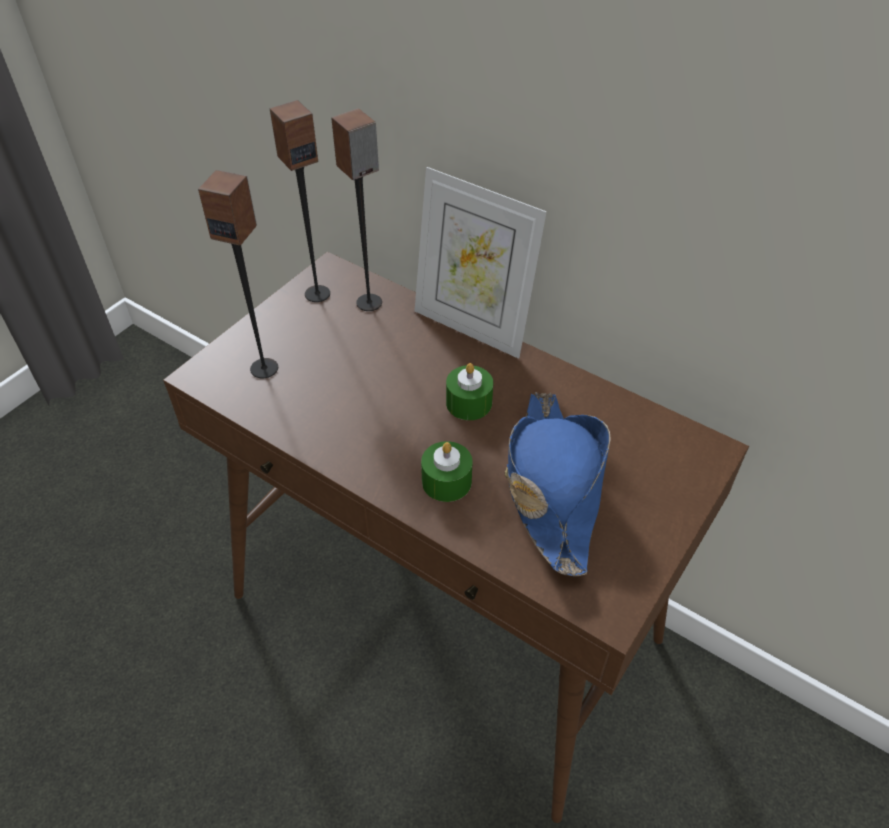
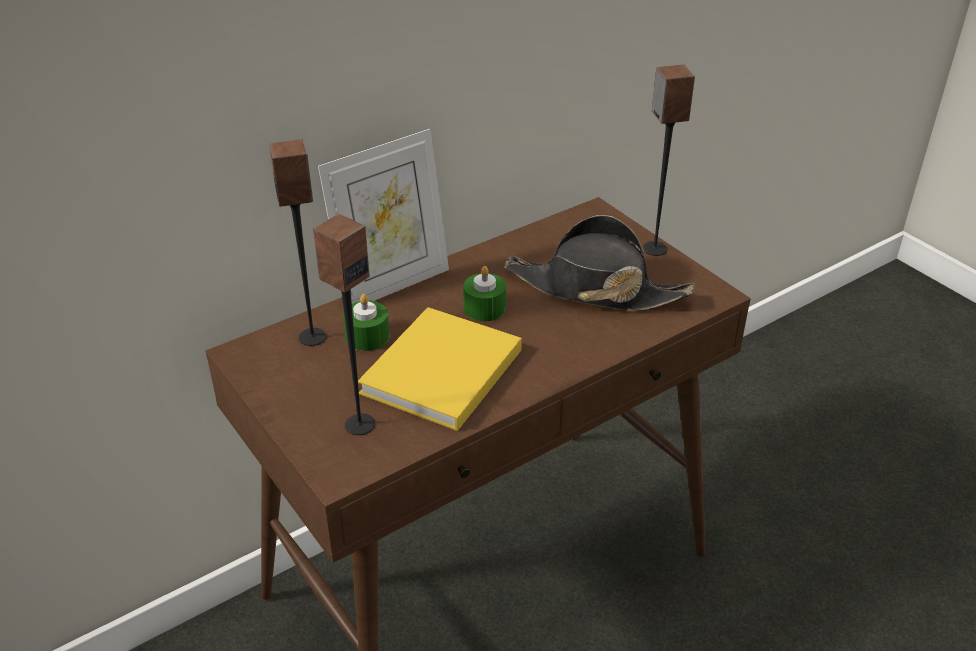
camera: 70 degrees left, 10 degrees down
speaker [270,100,330,302] -> speaker moved to [643,65,695,256]
green candle [421,441,472,502] -> green candle moved to [343,294,389,351]
blue hat [505,392,611,576] -> black hat [504,215,694,311]
none -> yellow book [358,307,522,431]

